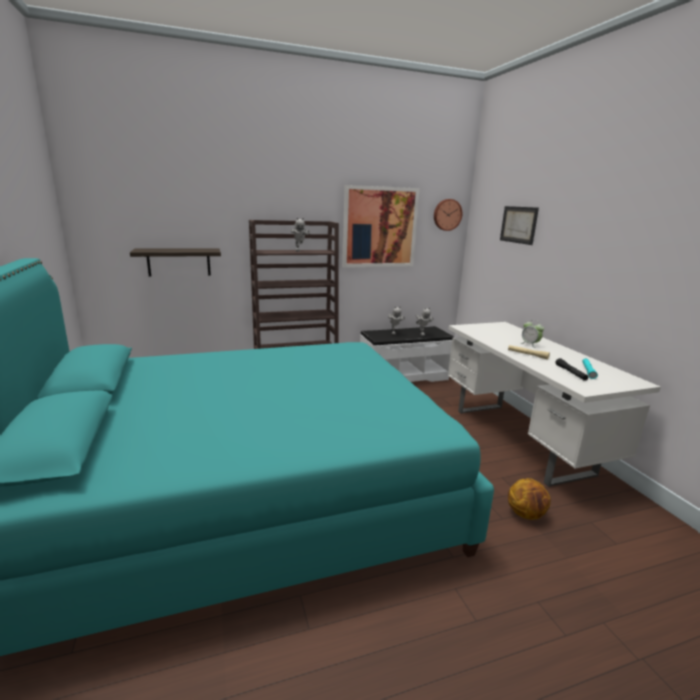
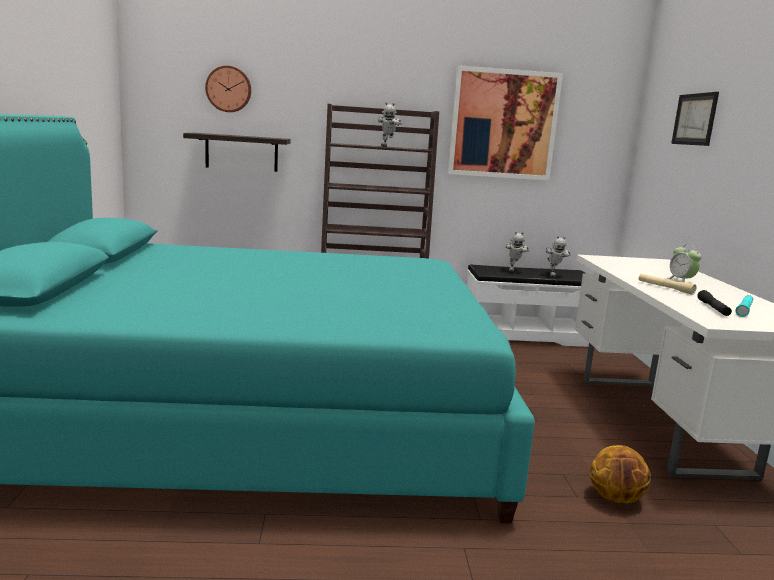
camera: 15 degrees right, 5 degrees down
wall clock [434,199,462,231] -> wall clock moved to [205,66,251,112]

